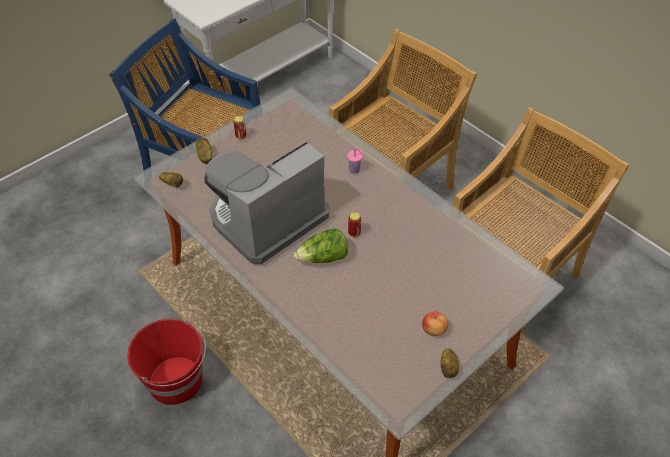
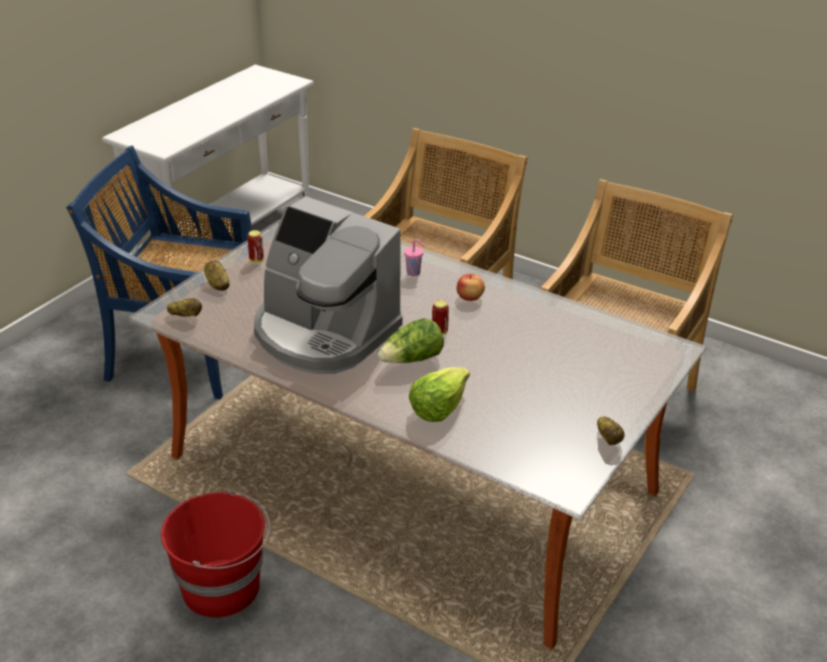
camera: 15 degrees left, 15 degrees down
coffee machine [204,141,329,264] -> coffee machine turned 90 degrees counterclockwise [254,196,403,374]
apple [422,311,448,336] -> apple moved to [457,274,485,301]
none -> lettuce [409,367,470,422]

